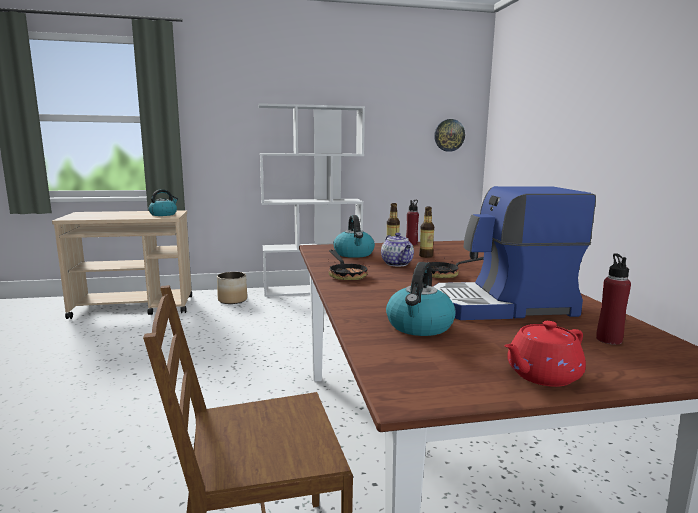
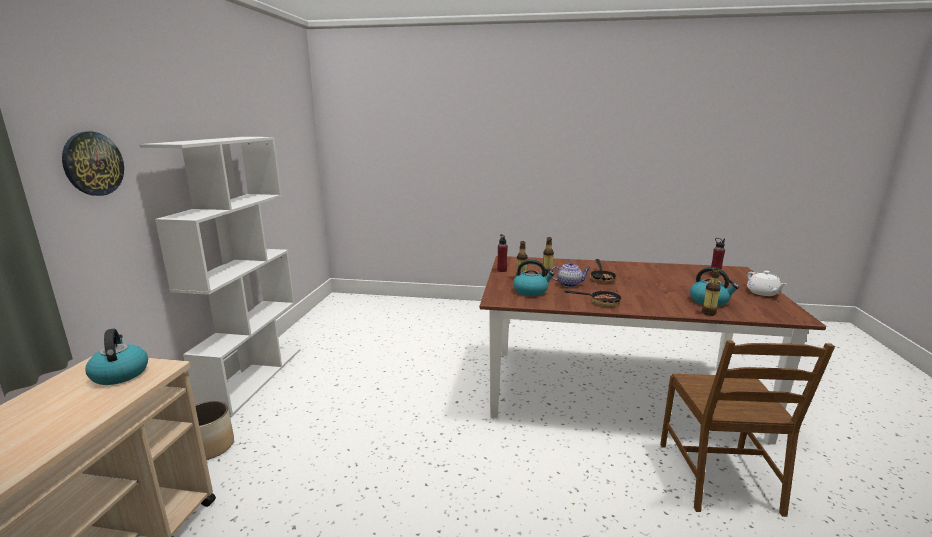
camera: 70 degrees left, 5 degrees up
coffee machine [433,186,596,320] -> none
wall clock [434,119,465,152] -> wall clock moved to [62,132,124,196]
red teapot [504,321,586,387] -> white teapot [747,271,786,296]
none -> bottle [702,268,721,316]

